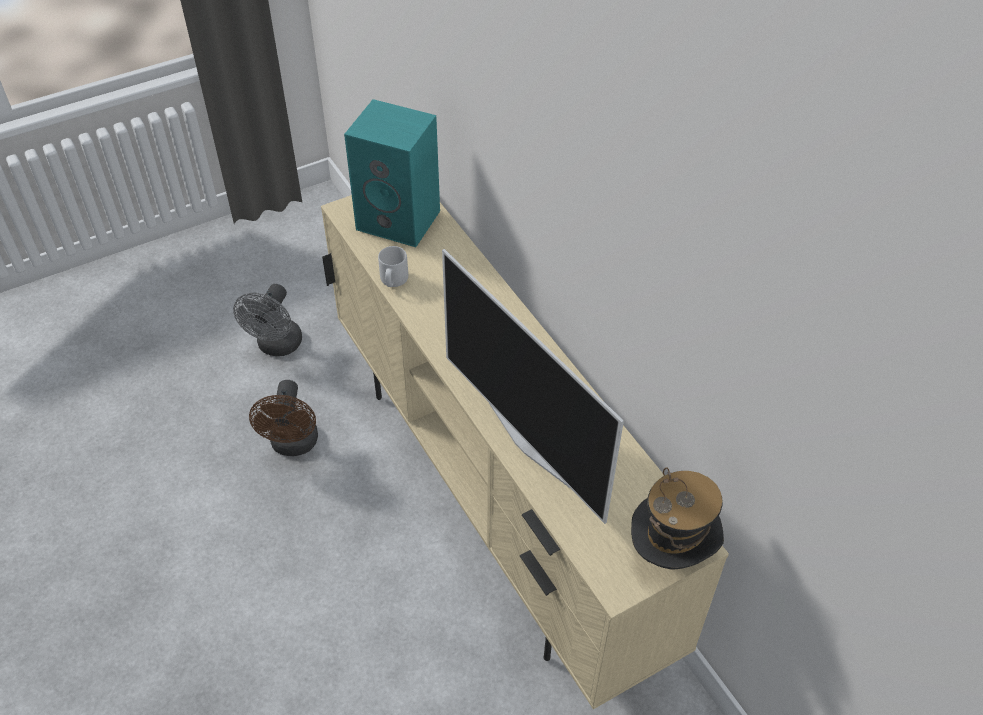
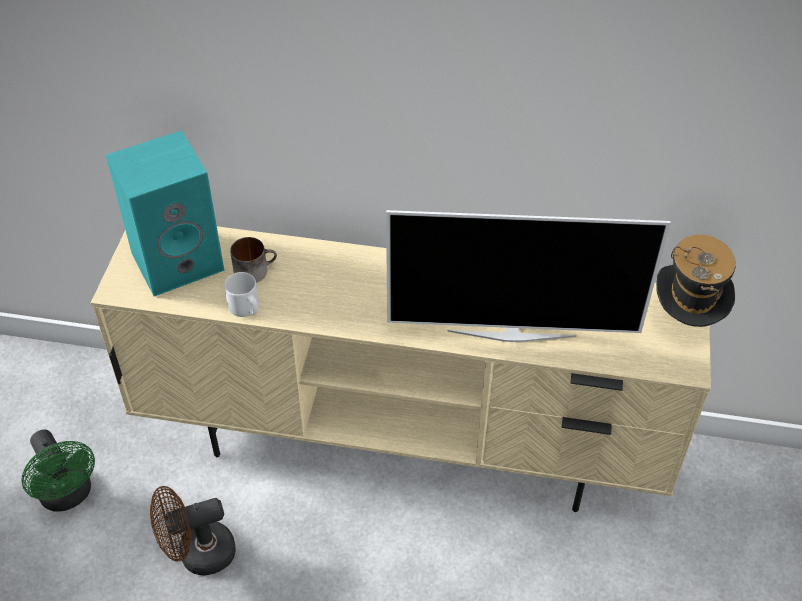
camera: 50 degrees left, 0 degrees up
grey fan [233,284,302,356] -> green fan [22,430,95,512]
brown fan [249,380,318,456] -> brown fan turned 120 degrees clockwise [150,486,236,575]
none -> mug [230,237,277,283]

